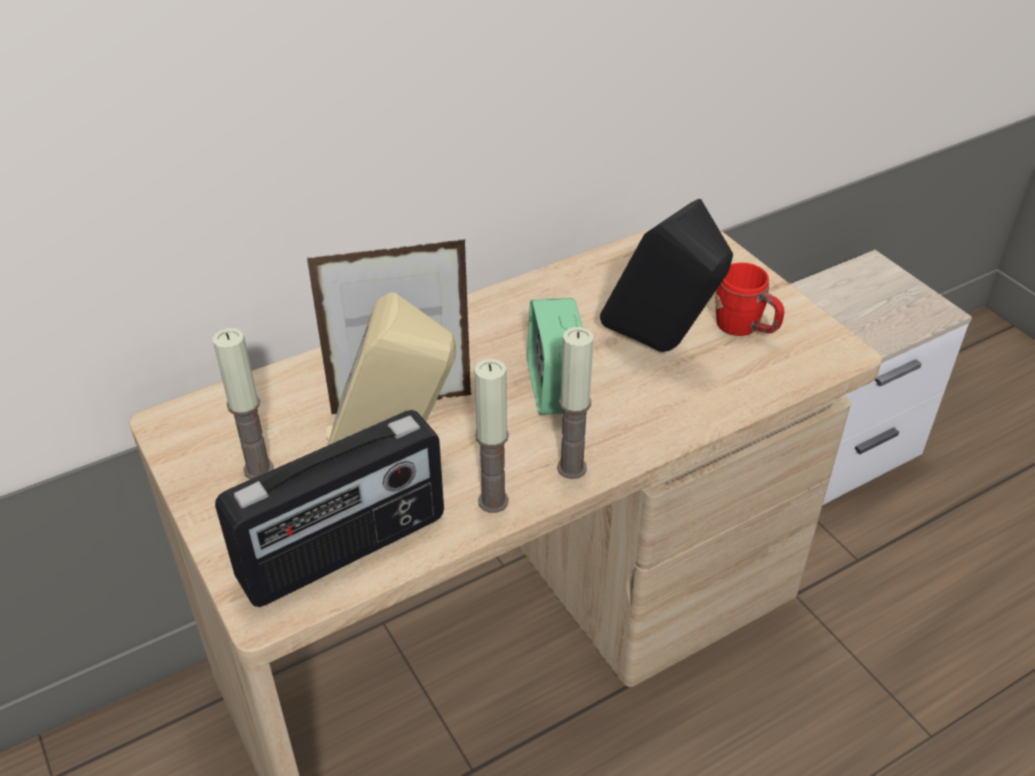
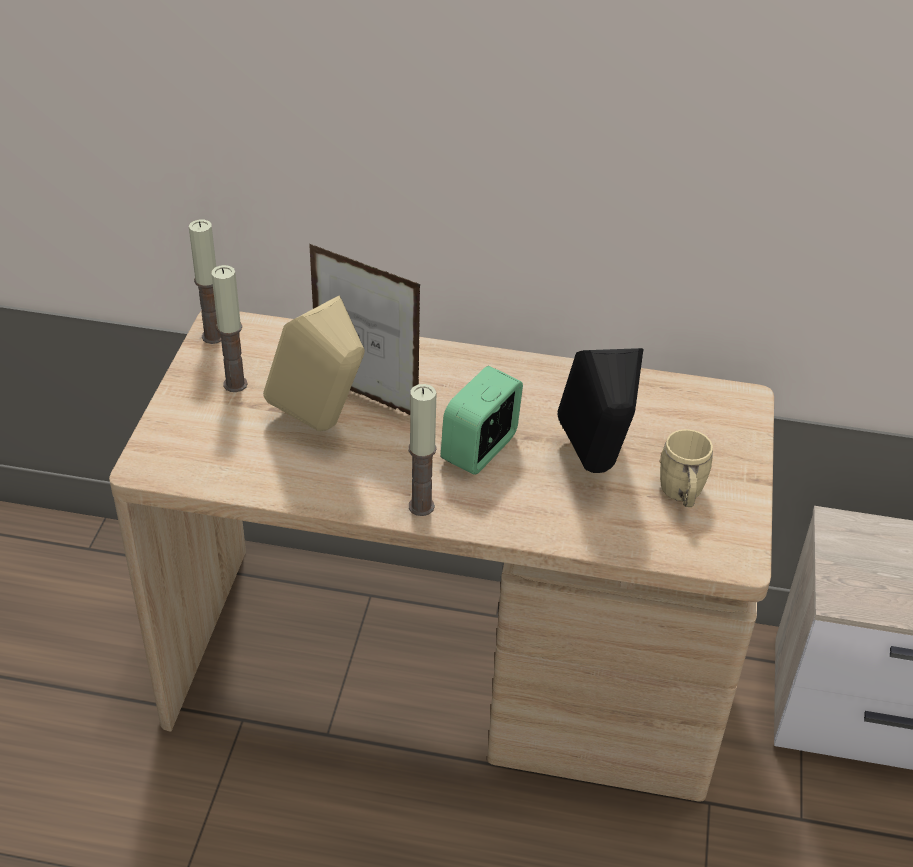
camera: 40 degrees right, 0 degrees up
radio [215,410,444,607] -> none
candle [475,359,509,513] -> candle moved to [189,219,221,344]
red mug [715,262,785,336] -> beige mug [659,429,713,507]

